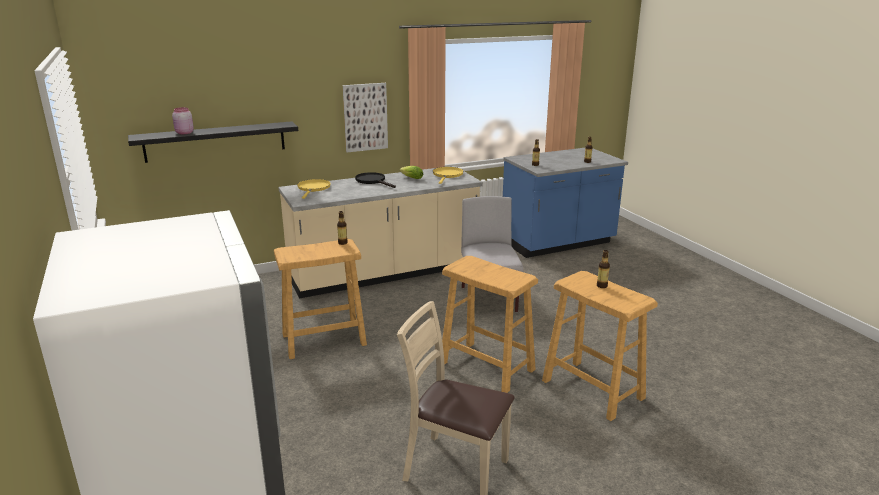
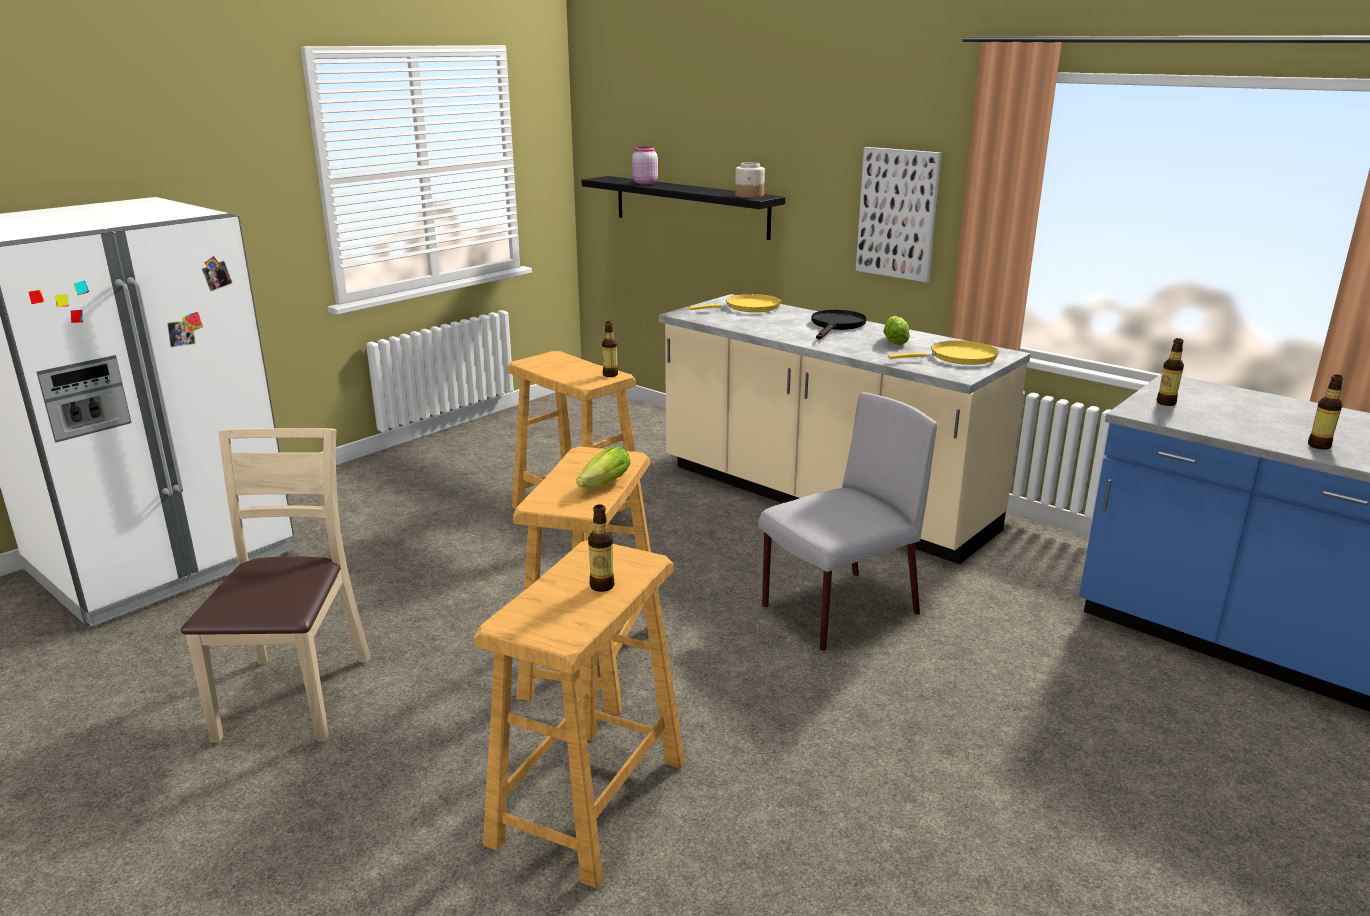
camera: 65 degrees right, 0 degrees up
none -> lettuce [576,446,630,488]
none -> jar [735,162,765,198]

